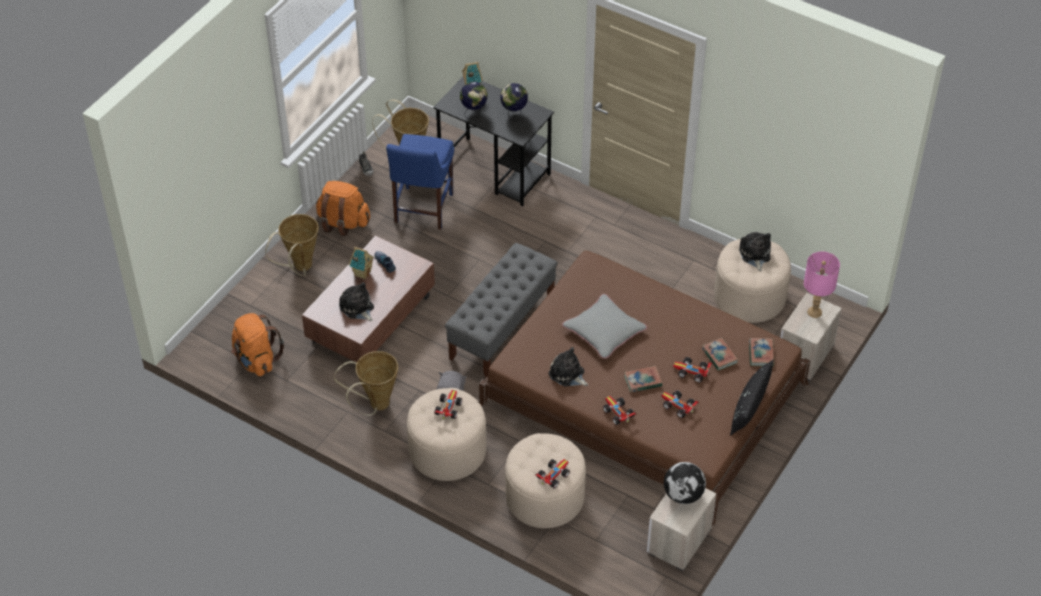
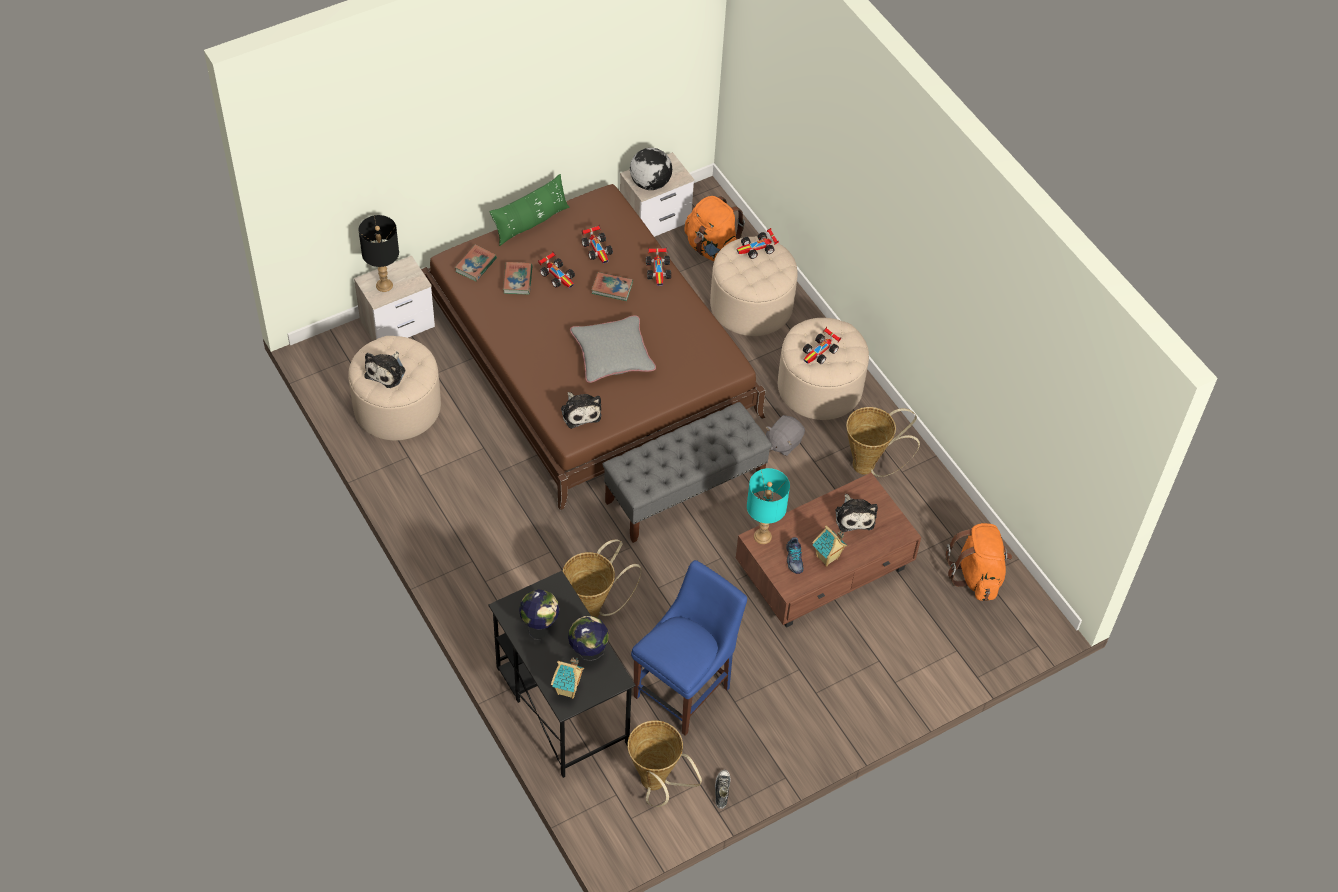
camera: 155 degrees left, 5 degrees up
basket [265,214,318,276] -> basket moved to [563,539,641,618]
orange backpack [316,181,370,236] -> orange backpack moved to [684,196,745,261]
plush toy [548,347,588,387] -> plush toy moved to [561,392,601,429]
black pillow [730,360,774,435] -> green pillow [489,174,569,246]
pink table lamp [804,252,840,318] -> black table lamp [359,215,399,292]
none -> turquoise table lamp [747,468,790,544]

